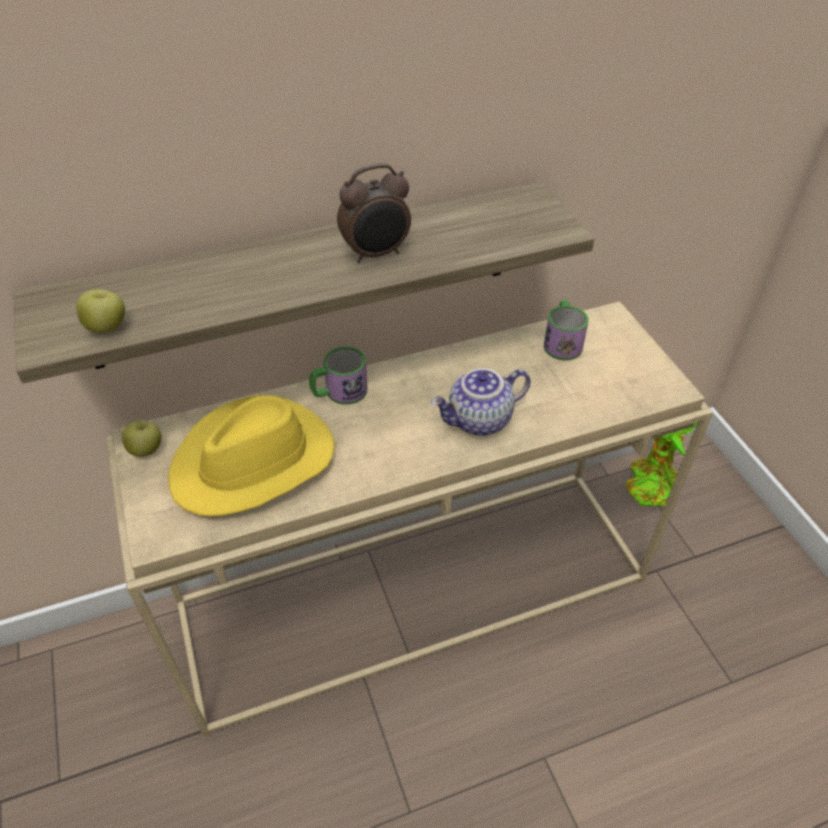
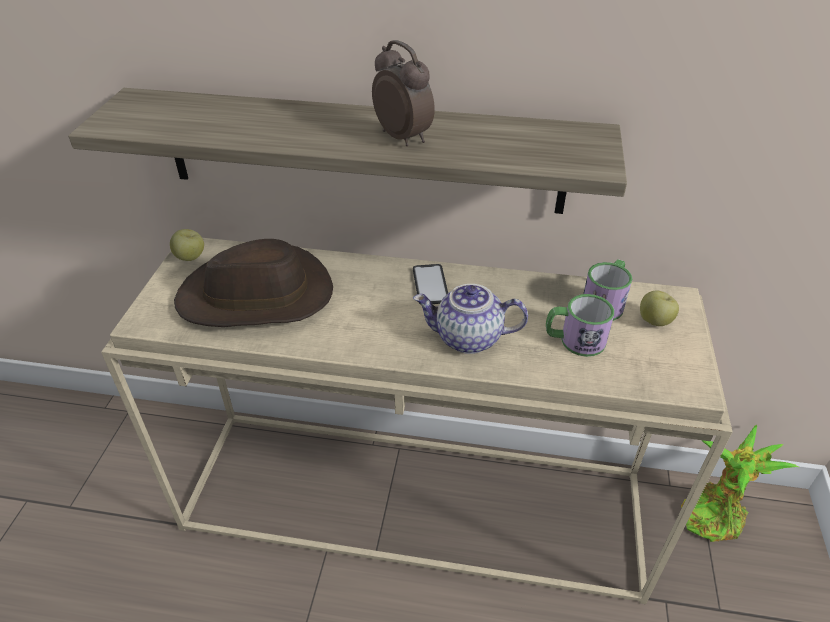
camera: 30 degrees right, 5 degrees down
apple [76,289,125,333] -> apple moved to [640,290,679,326]
yellow hat [168,395,335,517] -> brown hat [174,239,333,327]
mug [309,347,367,405] -> mug moved to [546,294,614,357]
alarm clock [337,163,411,263] -> alarm clock turned 135 degrees counterclockwise [372,40,435,146]
none -> phone [413,264,448,305]

